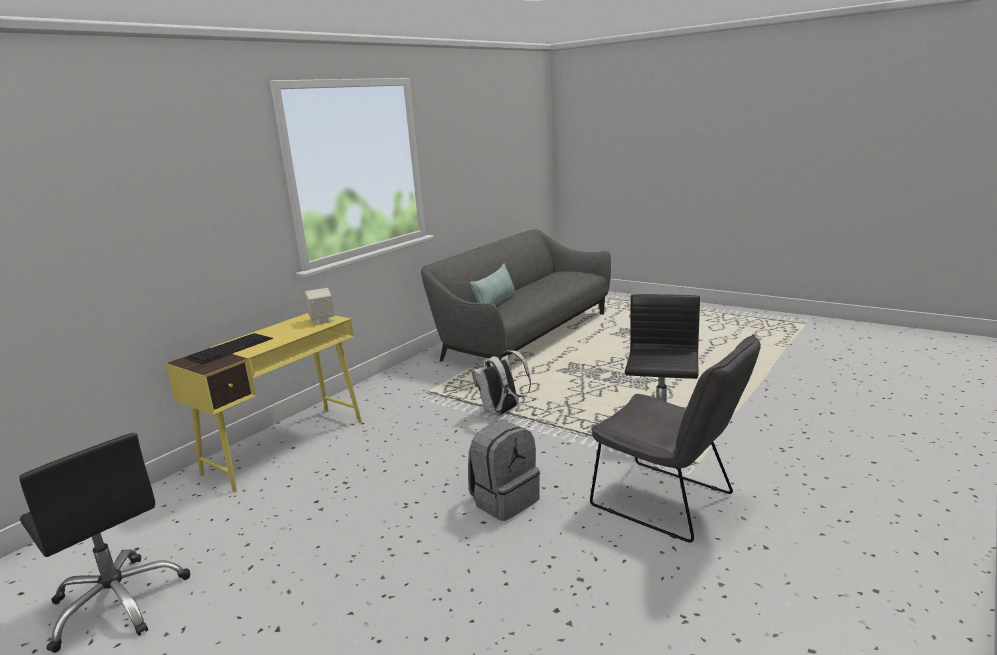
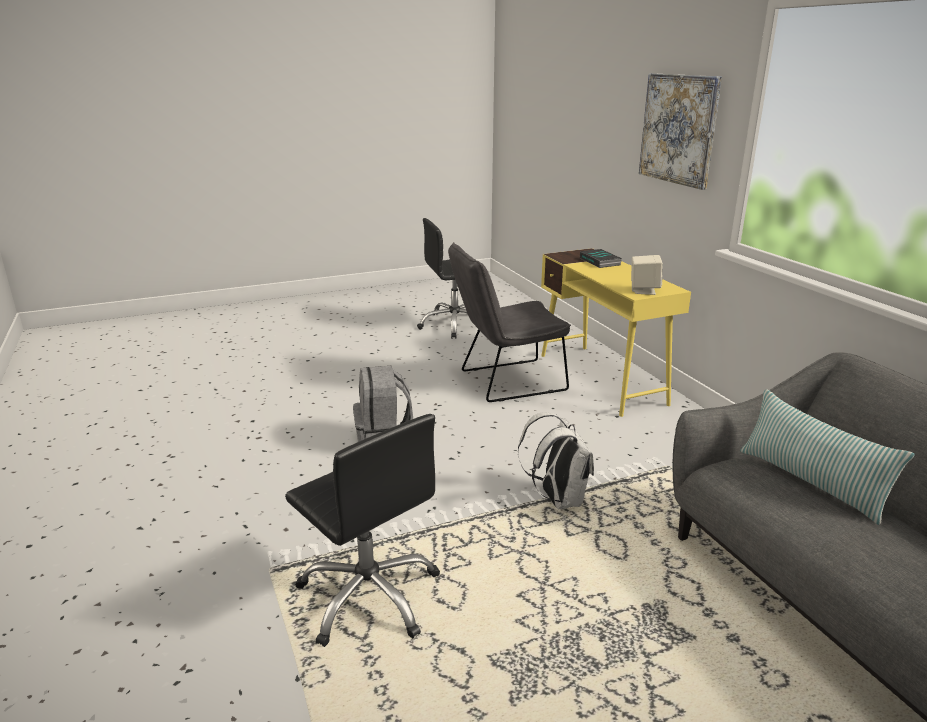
camera: 120 degrees right, 5 degrees up
keyboard [185,333,273,364] -> book [580,249,622,268]
grey chair [590,334,761,543] -> grey chair moved to [448,243,571,402]
none -> picture [639,73,722,190]

